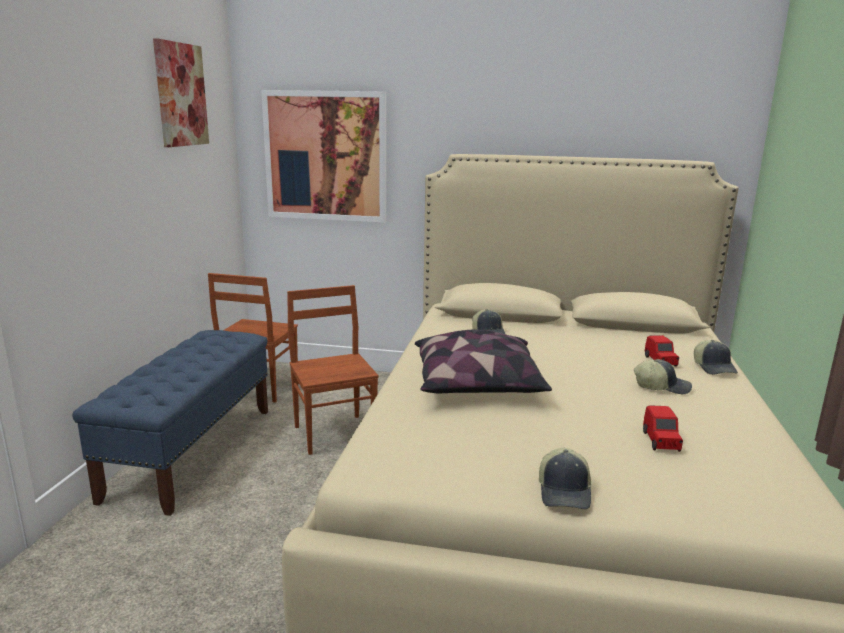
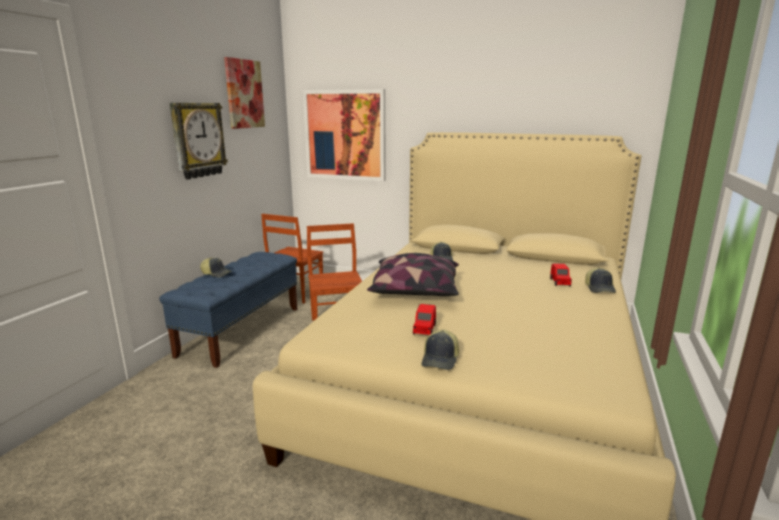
camera: 10 degrees right, 0 degrees up
cap [634,359,692,394] -> cap moved to [200,258,232,278]
red toy car [643,405,683,452] -> red toy car moved to [413,304,436,335]
none -> wall clock [170,103,228,180]

